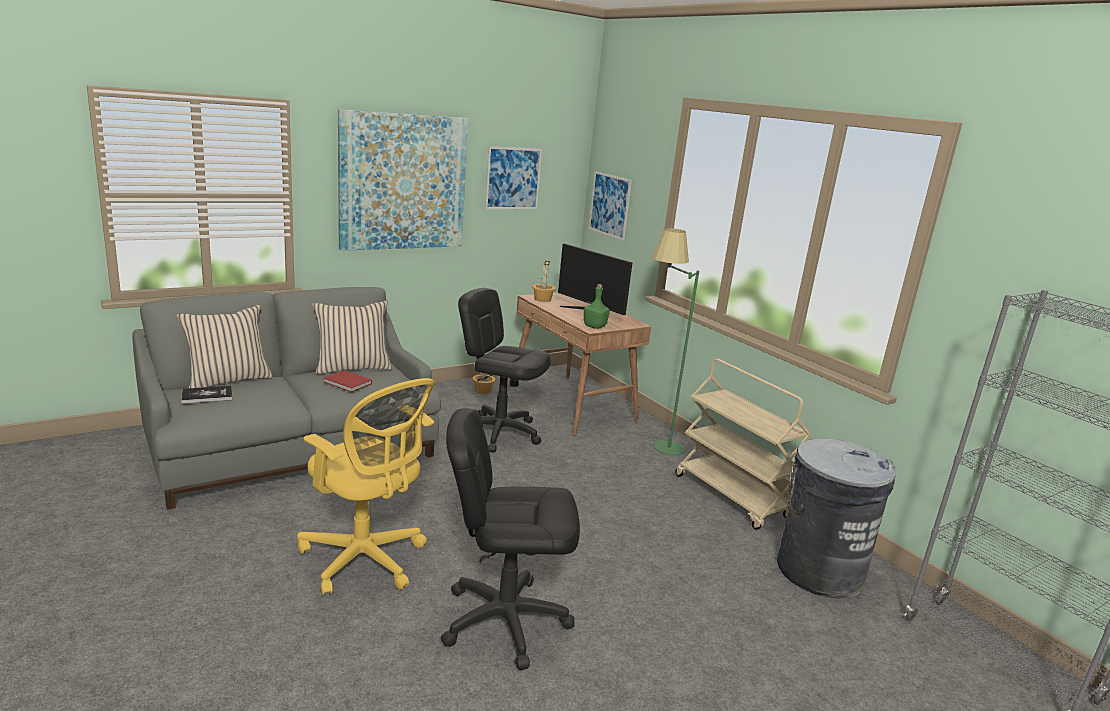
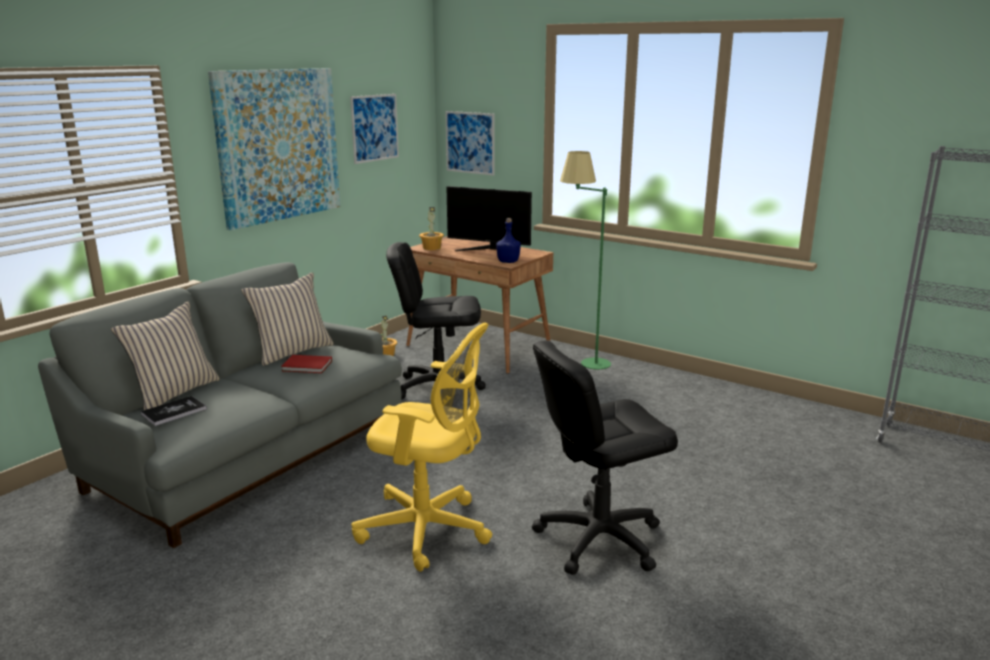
camera: 20 degrees left, 0 degrees up
green bottle [584,284,610,329] -> blue bottle [496,218,521,263]
beige cart [675,359,811,530] -> none
grey trash can [777,439,896,598] -> none

